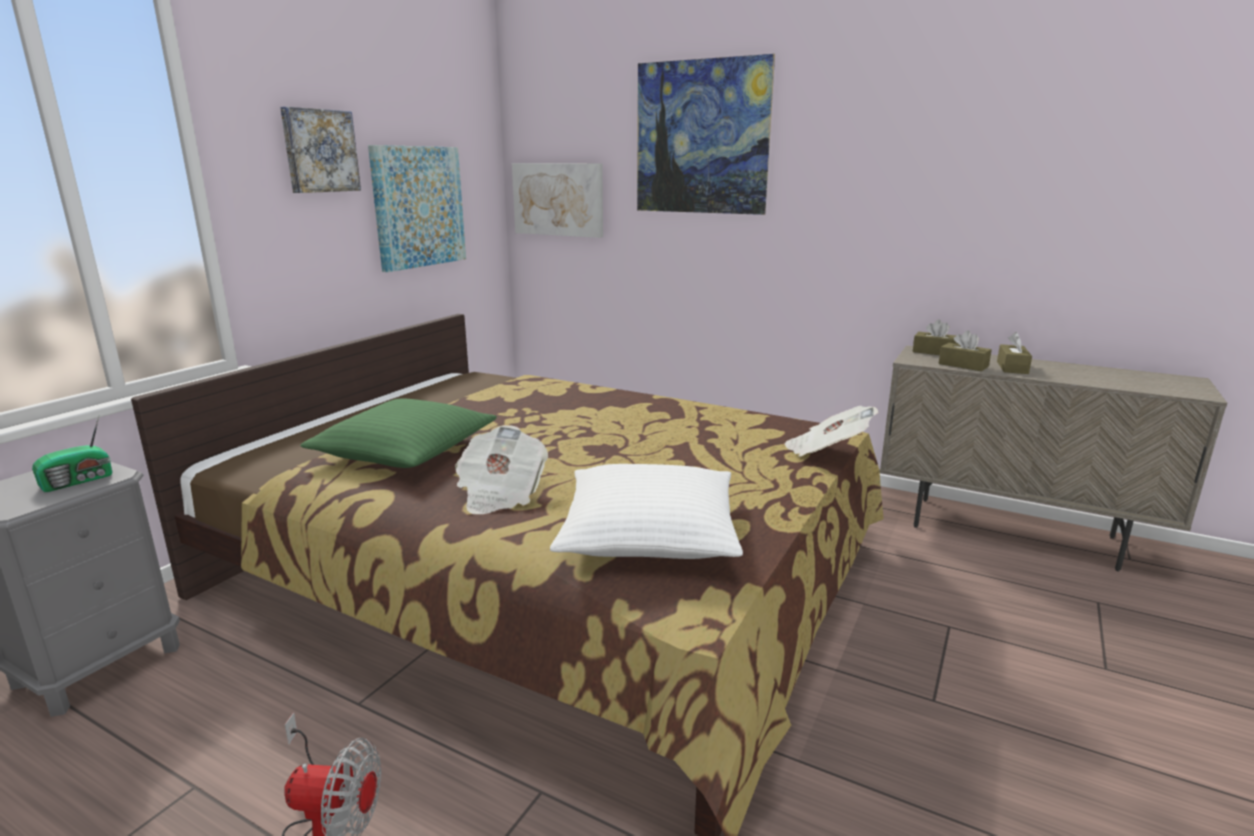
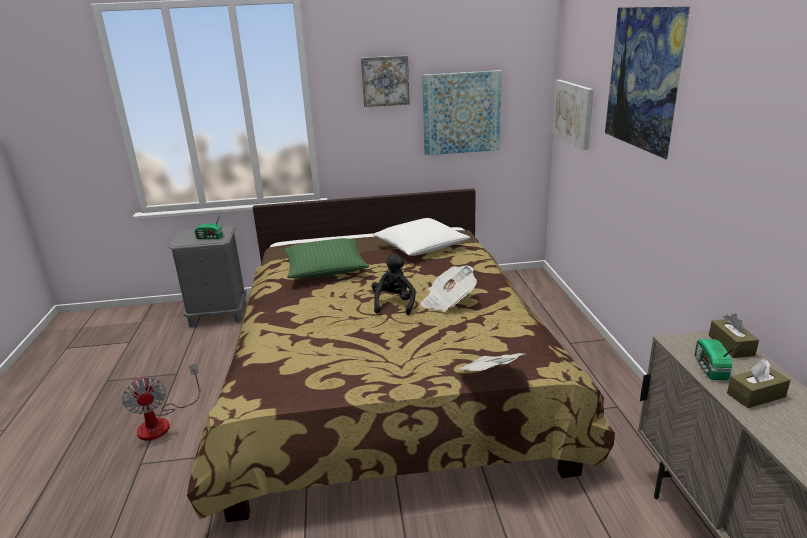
camera: 55 degrees right, 5 degrees up
newspaper [455,425,548,514] -> newspaper moved to [421,266,477,312]
white pillow [550,464,743,559] -> white pillow moved to [373,218,470,256]
brown tissue box [939,330,992,371] -> radio [695,339,739,380]
none -> black plush toy [372,253,415,315]

